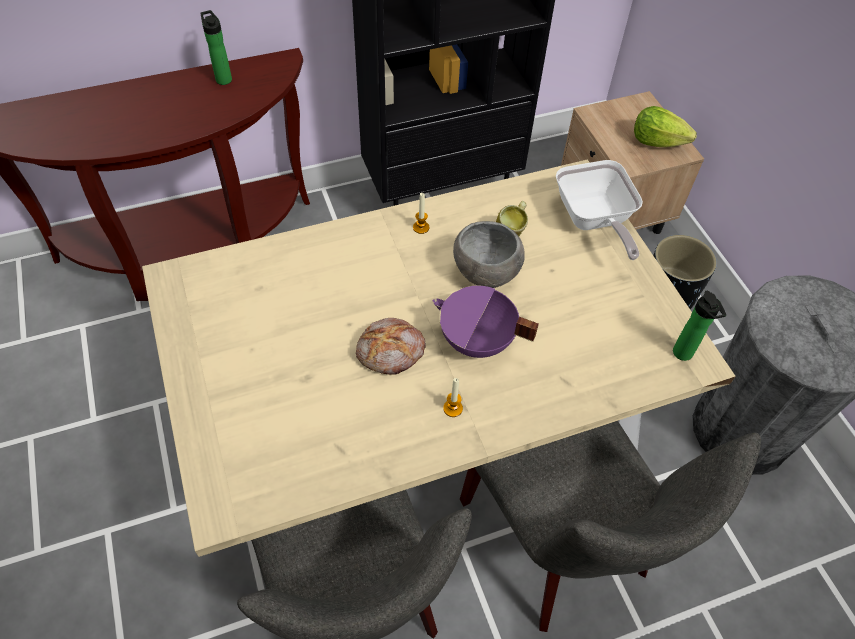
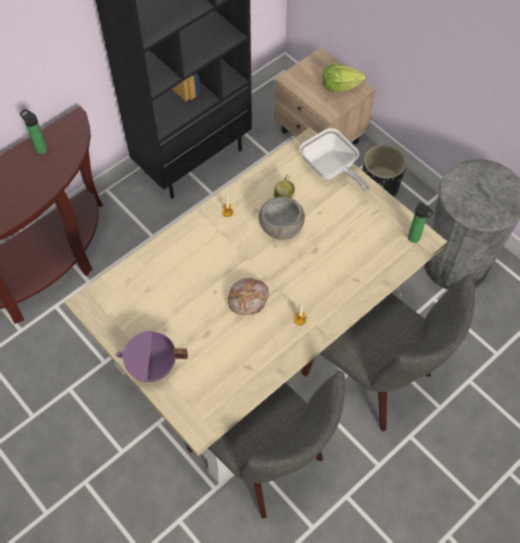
camera: 20 degrees left, 5 degrees up
purple cooking pot [433,286,539,358] -> purple cooking pot moved to [115,331,188,382]

